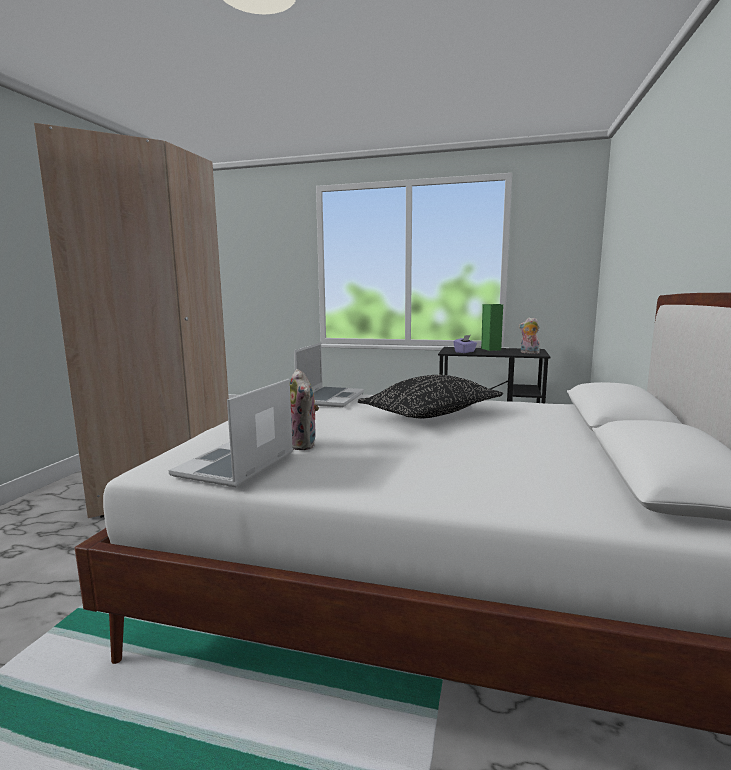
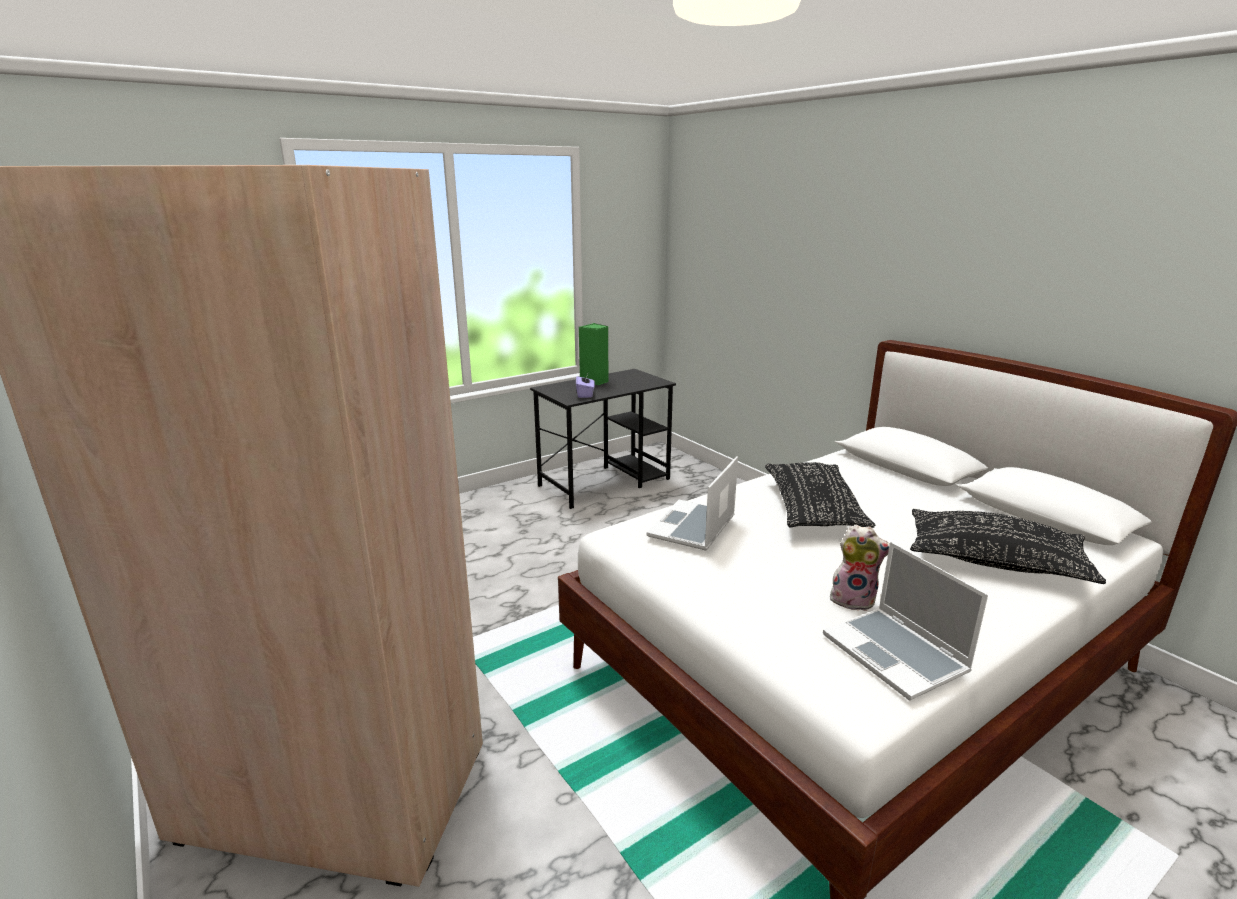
camera: 50 degrees left, 10 degrees up
laptop [294,343,364,407] -> laptop turned 120 degrees counterclockwise [646,456,738,551]
plush toy [519,317,540,354] -> none
none -> black pillow [910,509,1106,584]

